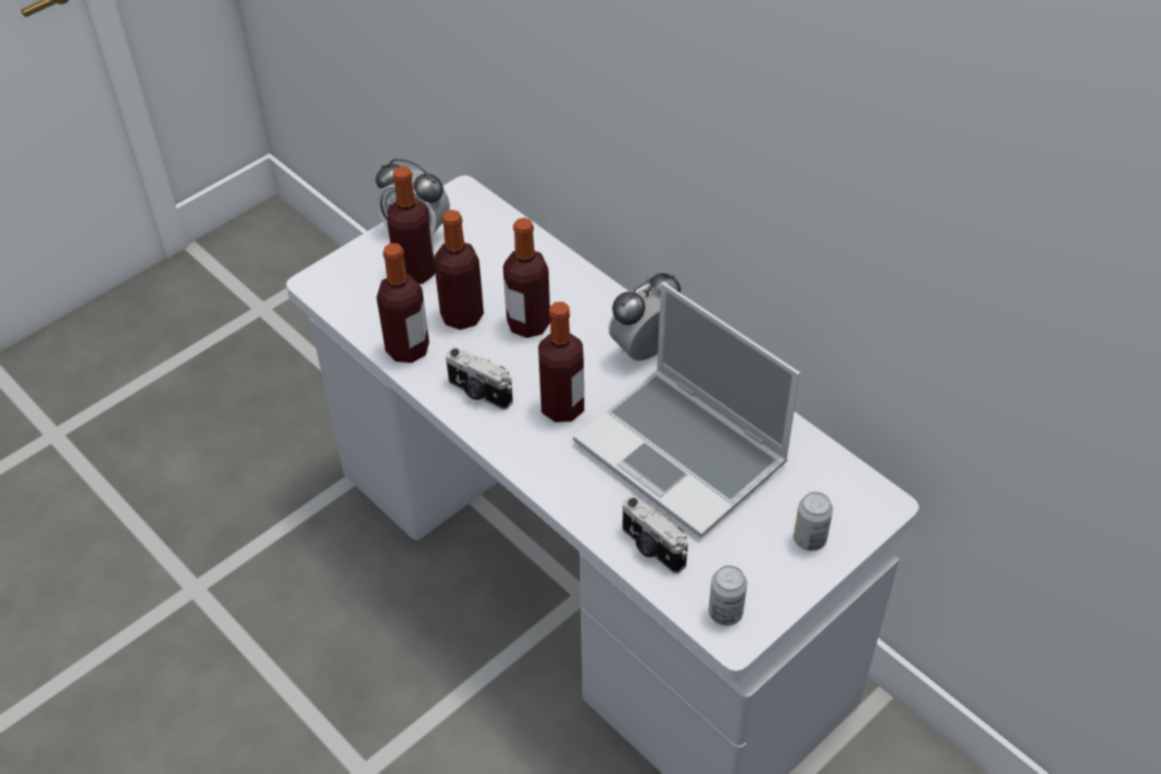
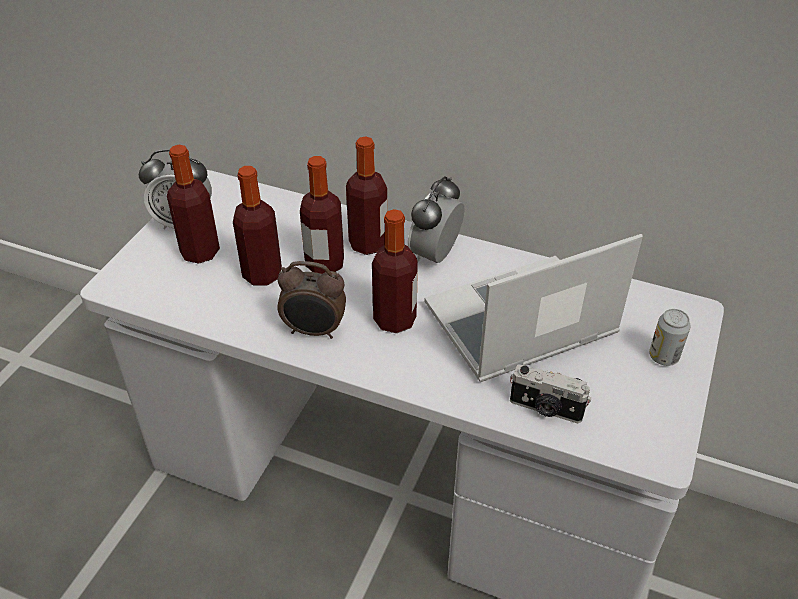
camera: 25 degrees left, 5 degrees down
bottle [376,243,429,363] -> bottle moved to [346,137,388,255]
camera [446,347,513,410] -> alarm clock [277,261,346,339]
laptop [573,282,800,538] -> laptop turned 135 degrees clockwise [424,234,643,382]
can [709,565,747,626] -> none

